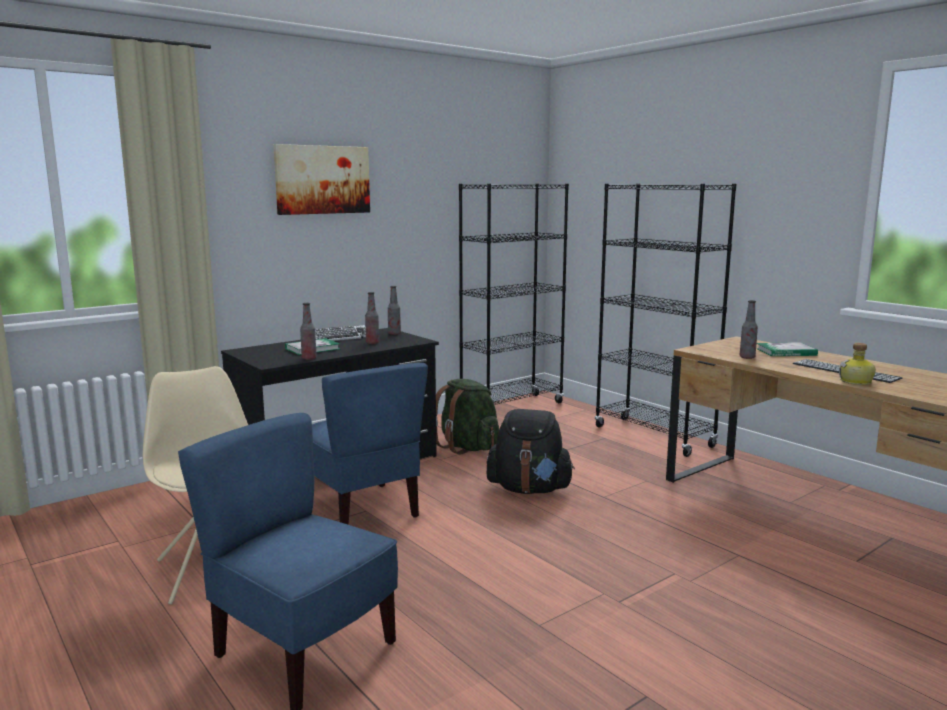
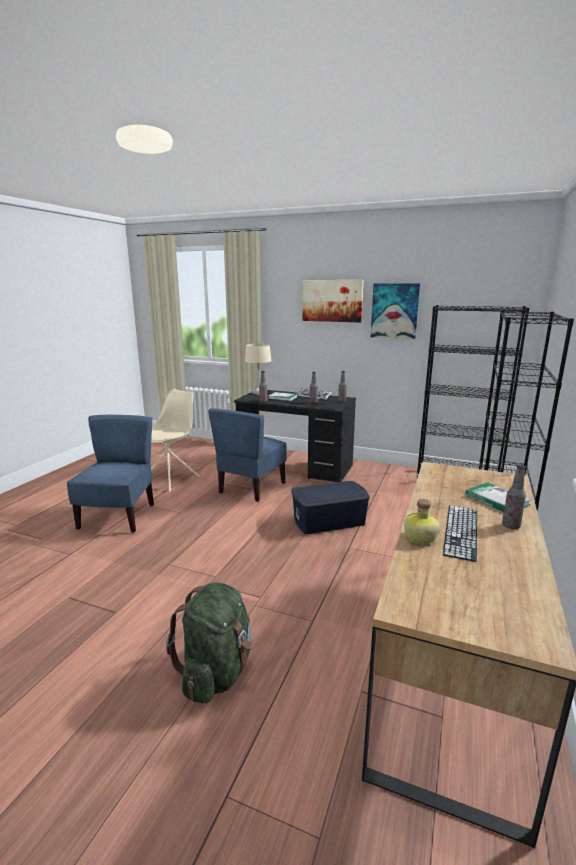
camera: 60 degrees right, 5 degrees up
green backpack [436,379,499,455] -> green backpack moved to [166,582,253,704]
black backpack [486,409,575,494] -> blue storage box [291,481,370,534]
bottle [740,300,758,359] -> bottle moved to [502,464,526,529]
none -> beige table lamp [245,344,272,395]
none -> picture [371,283,420,339]

